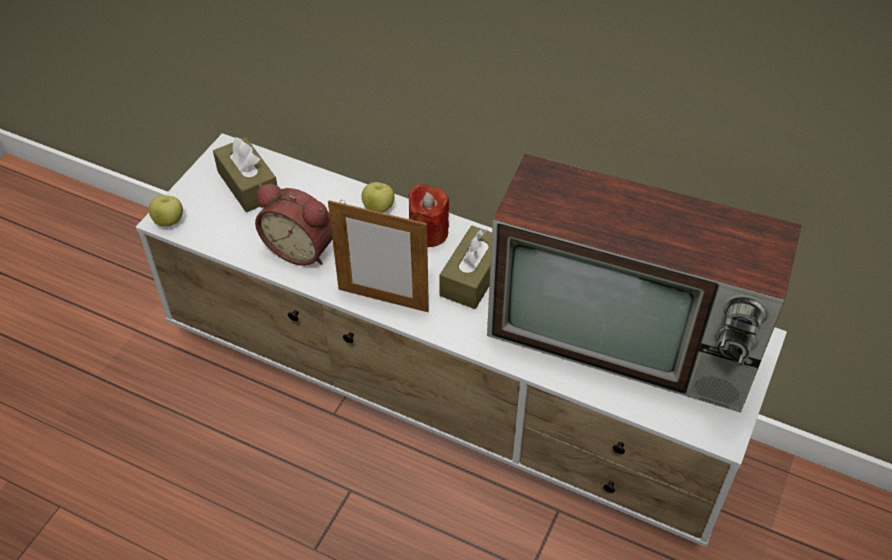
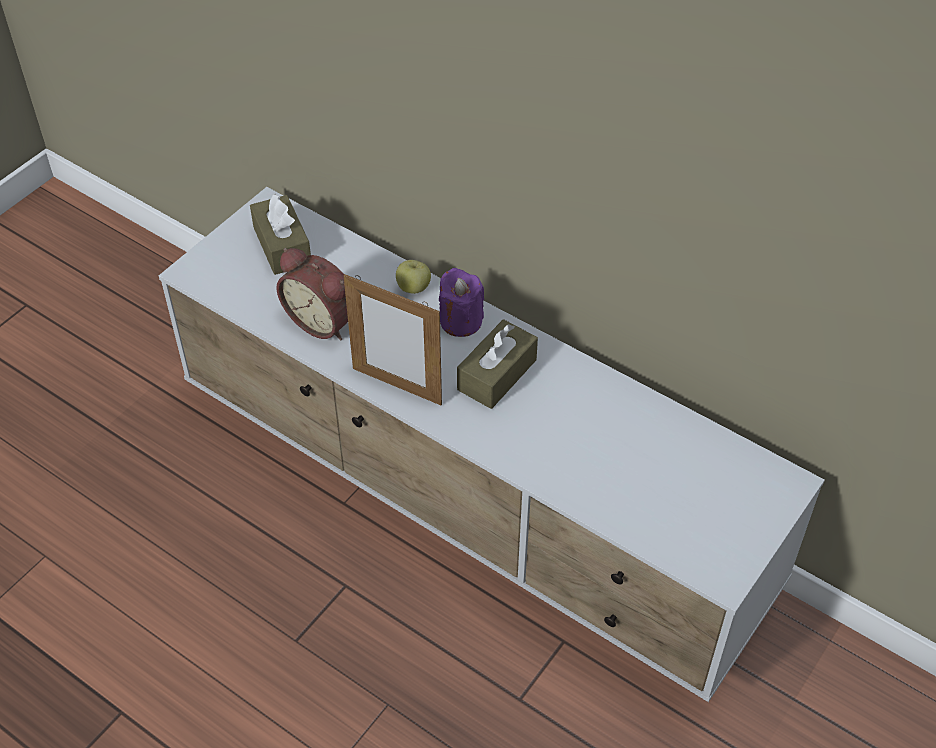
camera: 10 degrees right, 0 degrees up
apple [149,195,183,226] -> none
red candle [408,184,450,247] -> purple candle [439,268,484,337]
television [487,154,802,413] -> none

